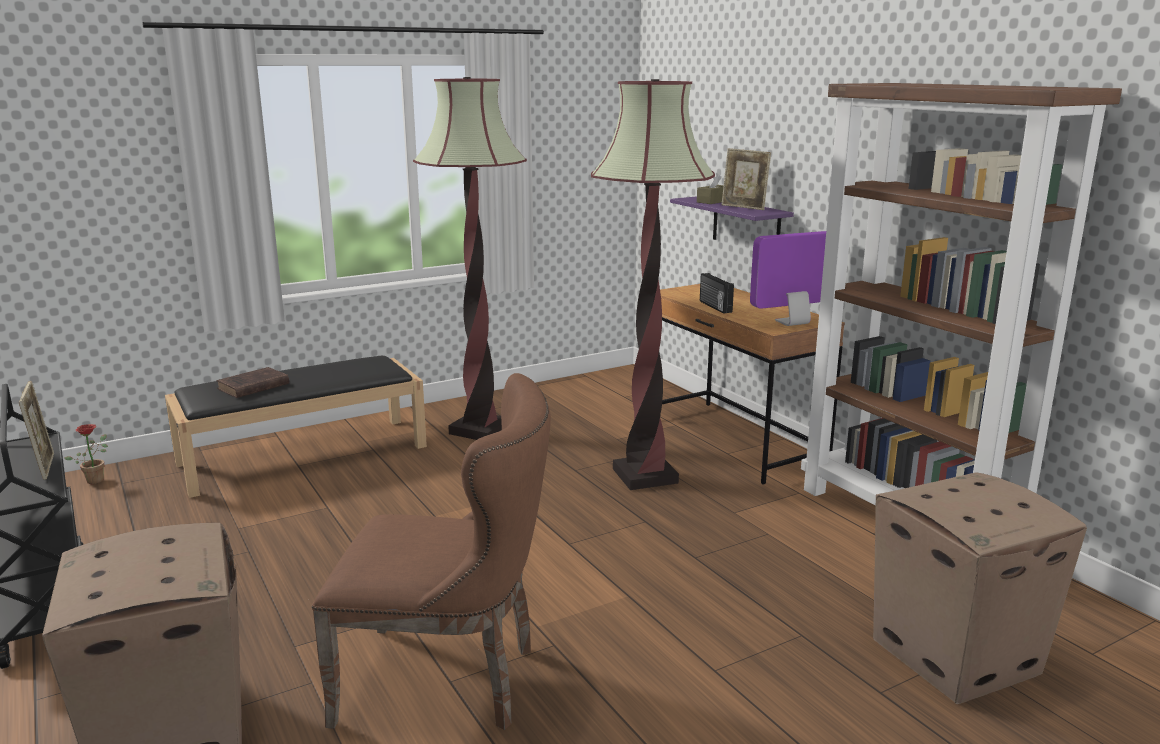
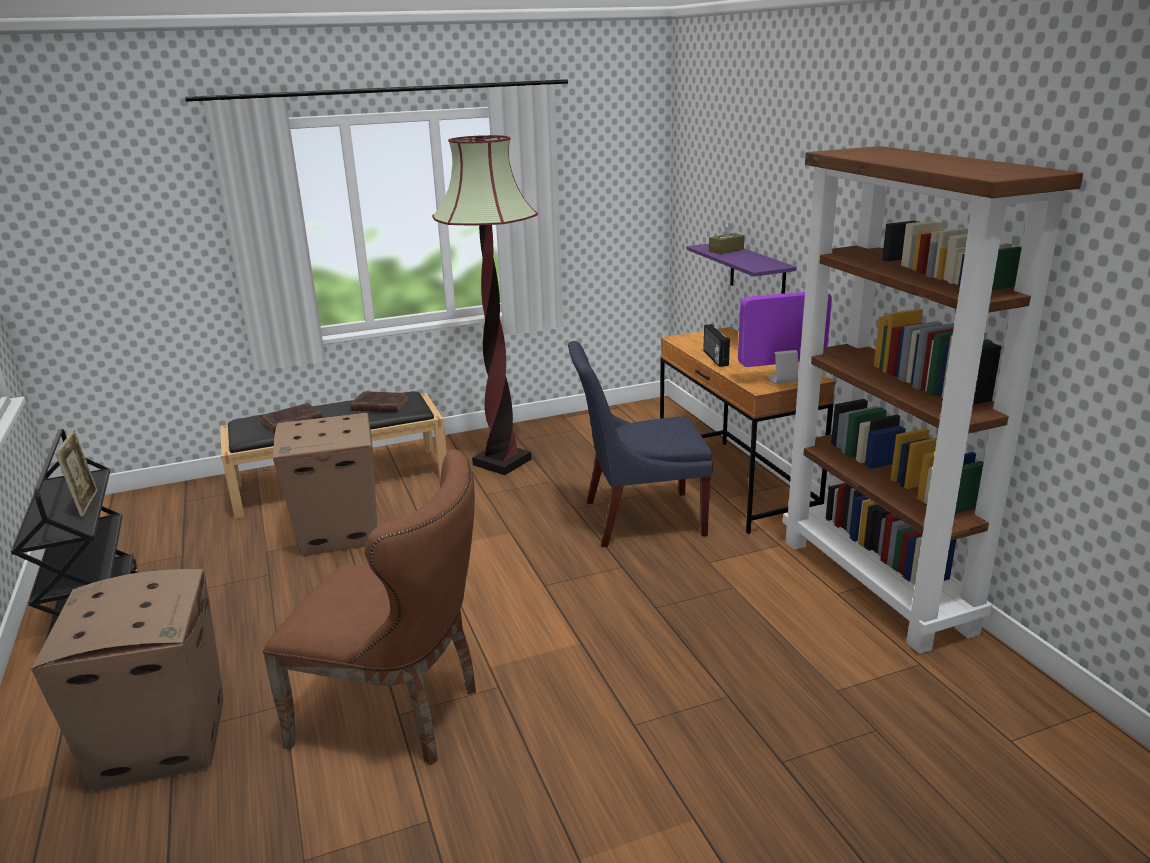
camera: 10 degrees right, 5 degrees up
potted plant [65,424,108,484] -> none
floor lamp [591,79,715,490] -> blue chair [568,341,713,547]
picture frame [722,148,771,210] -> none
cardboard box [873,472,1087,704] -> cardboard box moved to [273,413,377,557]
none -> brown book [350,391,409,413]

